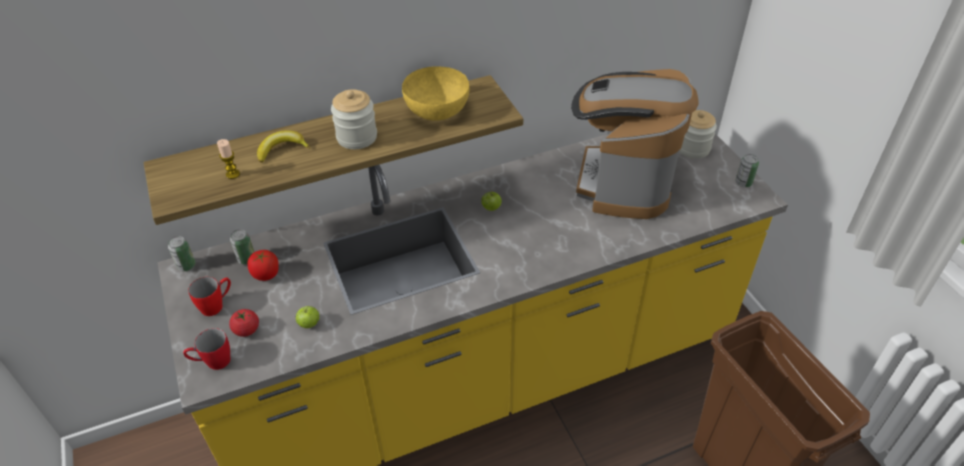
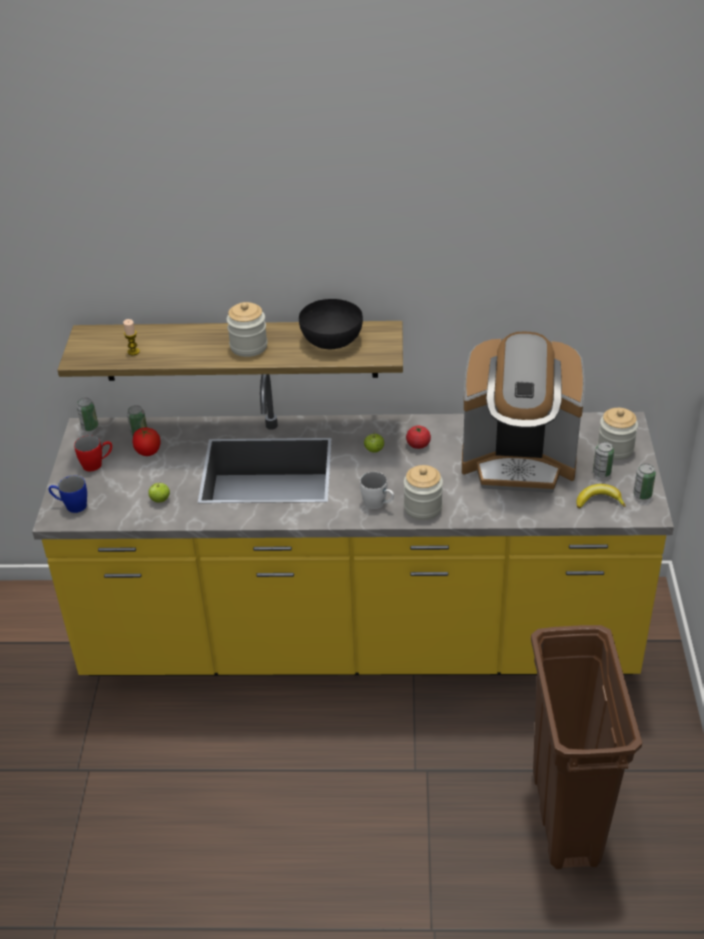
camera: 25 degrees right, 5 degrees down
red mug [183,328,231,370] -> blue mug [48,475,87,513]
tomato [229,309,259,337] -> tomato moved to [406,426,431,449]
banana [257,130,310,163] -> banana moved to [576,484,626,508]
yellow bowl [402,66,470,121] -> black bowl [299,299,363,349]
coffee machine [571,69,699,219] -> coffee machine turned 120 degrees counterclockwise [462,331,585,493]
none -> white mug [360,472,394,509]
none -> jar [404,465,443,520]
none -> can [593,442,614,477]

